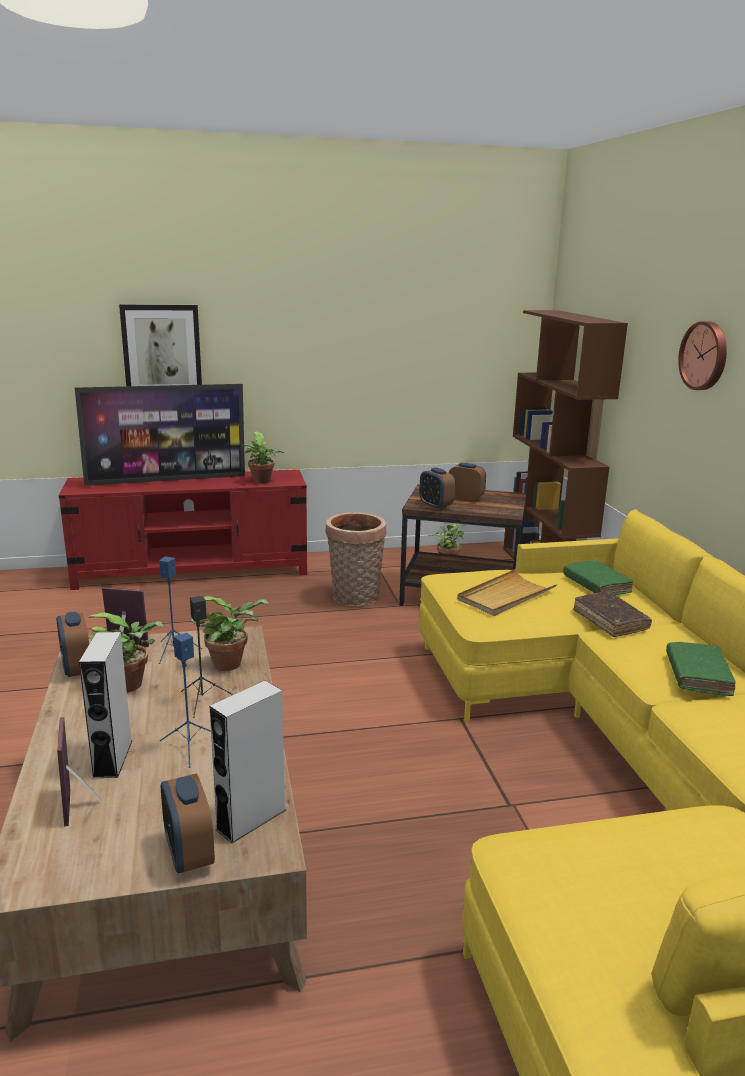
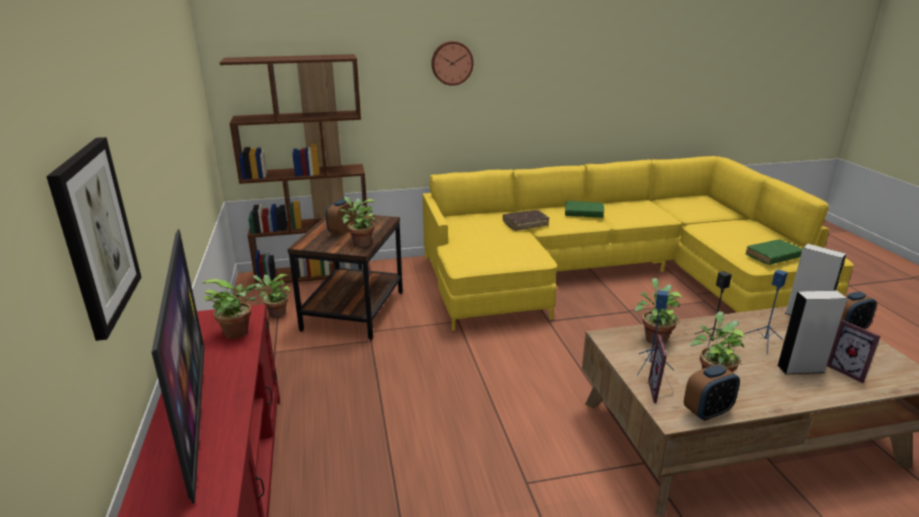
camera: 90 degrees left, 5 degrees up
picture frame [57,717,101,826] -> picture frame turned 75 degrees clockwise [827,320,880,383]
basket [326,512,386,606] -> none
alarm clock [419,467,455,510] -> potted plant [340,197,376,247]
beige tray [457,569,557,616] -> none
green book [563,560,633,595] -> green book moved to [746,239,802,265]

